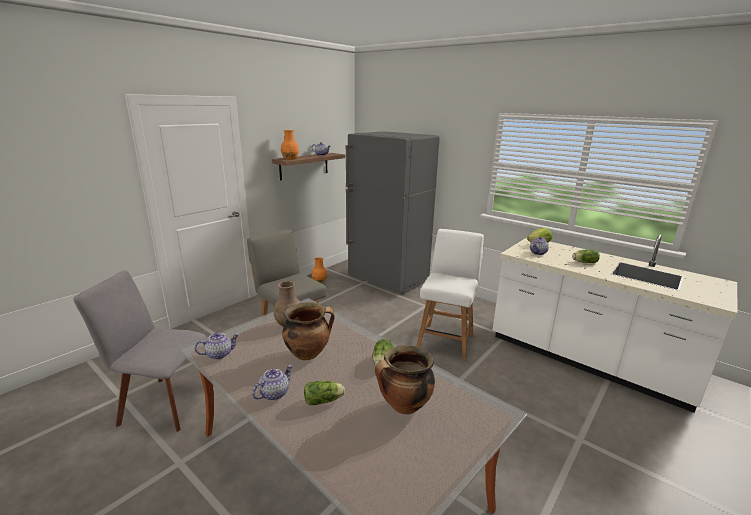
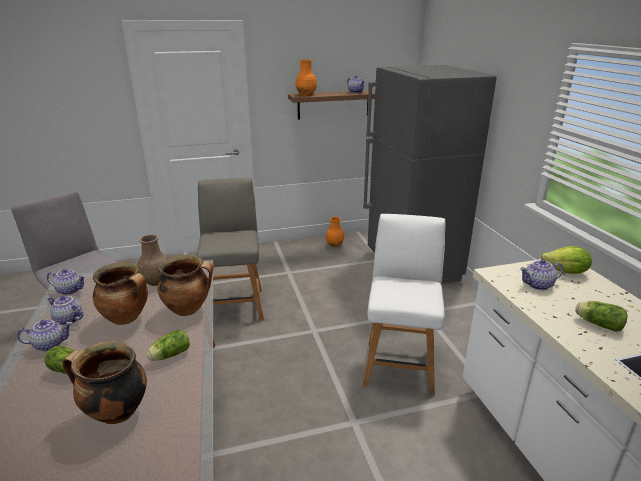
camera: 35 degrees right, 5 degrees up
white chair [416,229,484,360] -> white chair turned 45 degrees counterclockwise [363,214,445,395]
none -> teapot [47,296,83,325]
none -> cooking pot [157,255,213,316]

